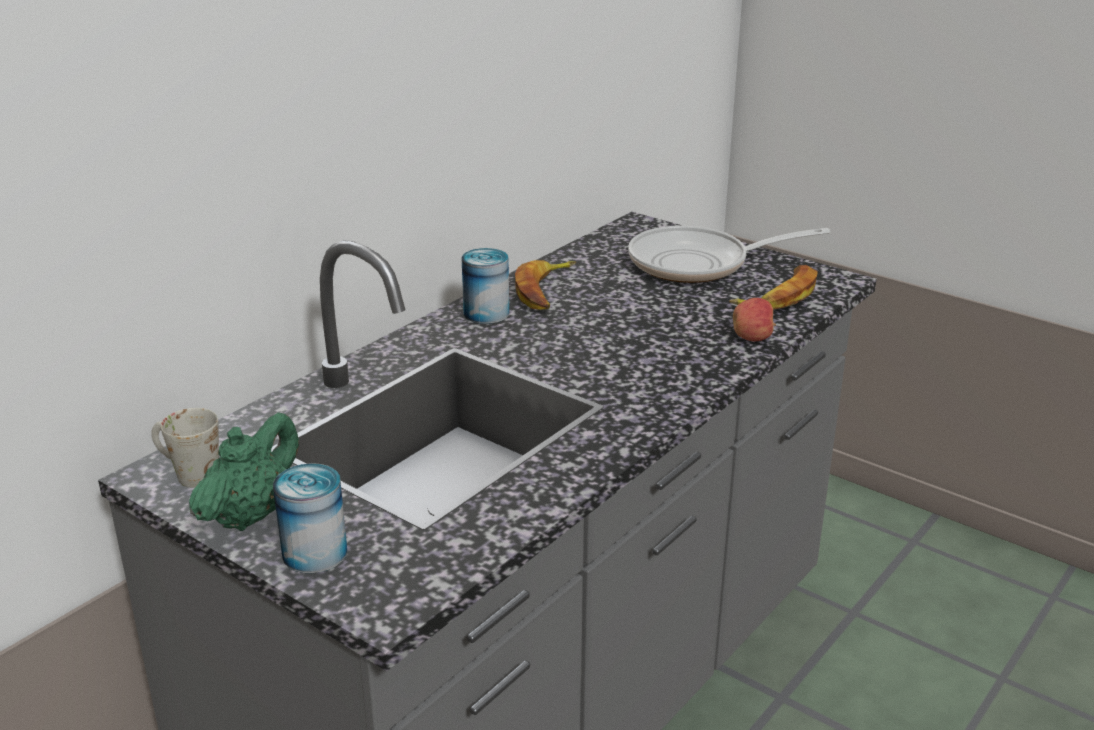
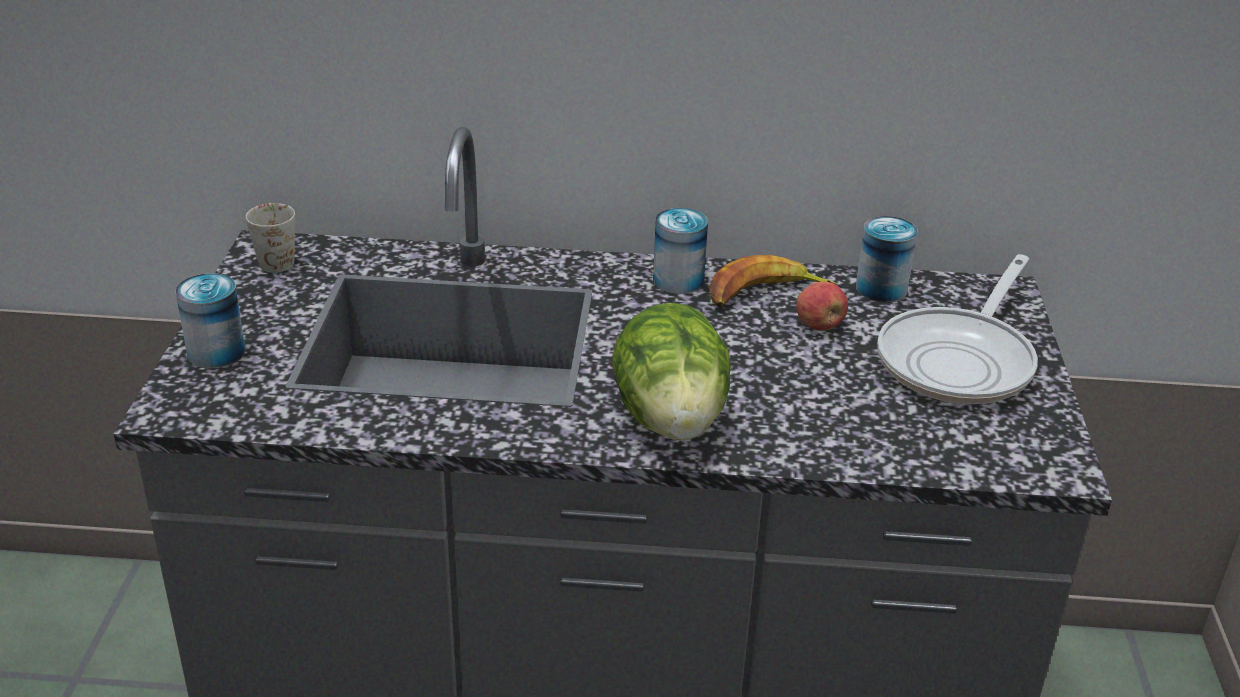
camera: 55 degrees right, 5 degrees up
green teapot [189,413,299,531] -> none
frying pan [628,226,830,283] -> frying pan turned 105 degrees counterclockwise [877,254,1038,404]
banana [729,265,818,310] -> none
apple [733,298,776,341] -> apple moved to [796,282,848,330]
none -> lettuce [612,303,731,441]
none -> can [856,216,917,302]

